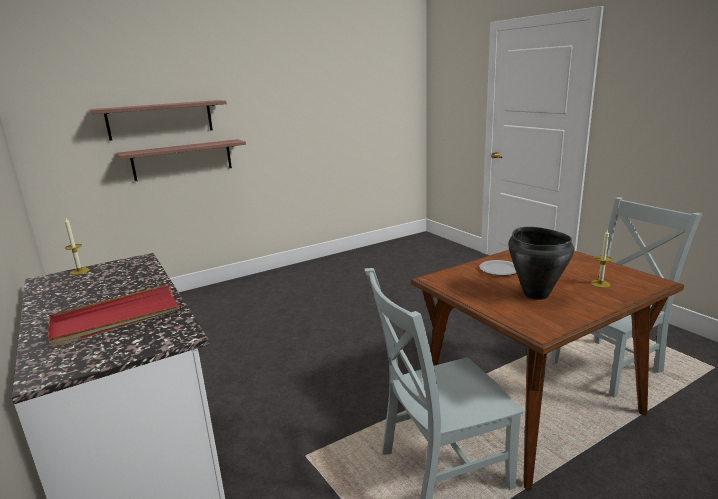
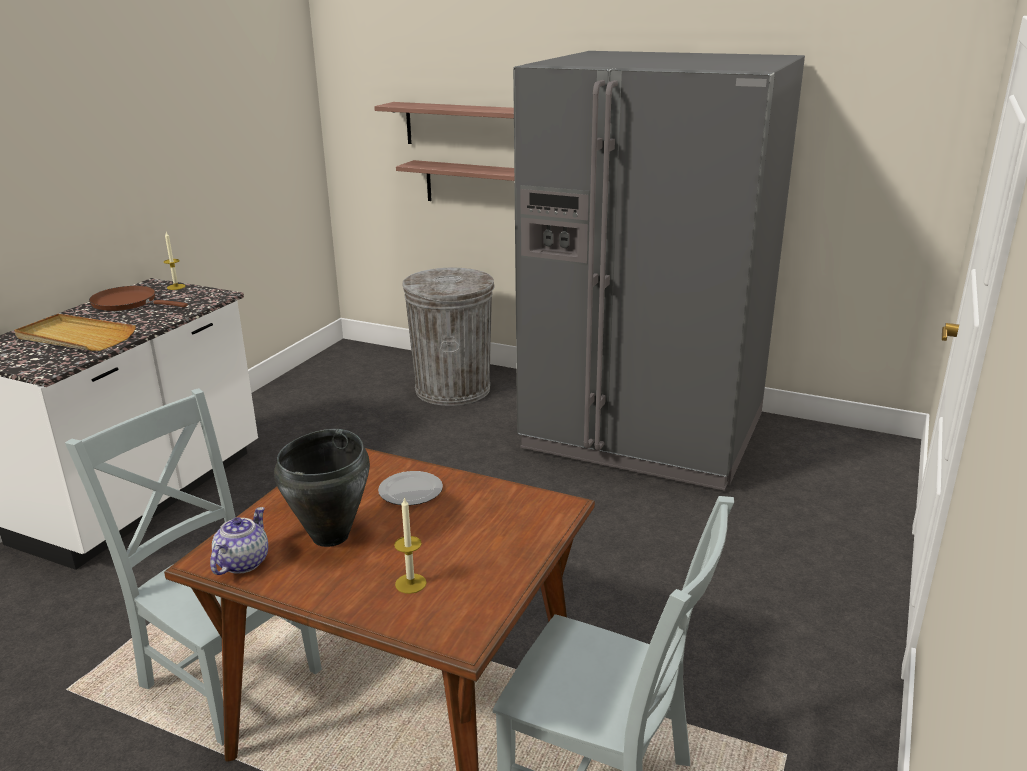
camera: 55 degrees right, 5 degrees up
red tray [48,284,181,347] -> beige tray [14,314,136,351]
none -> brown frying pan [89,286,188,311]
none -> teapot [210,507,268,575]
none -> grey trash can [402,268,495,406]
none -> grey fridge [513,51,805,491]

